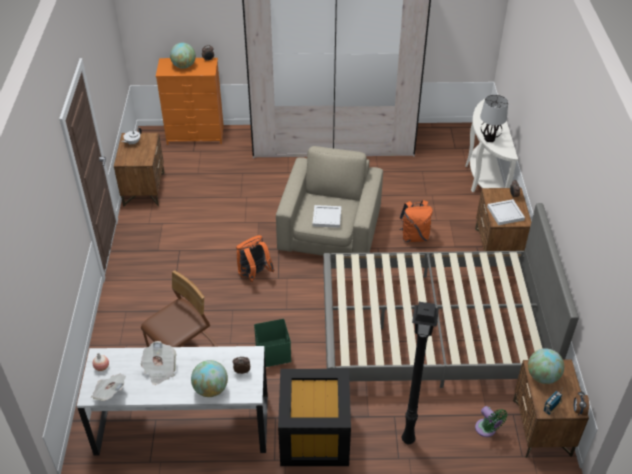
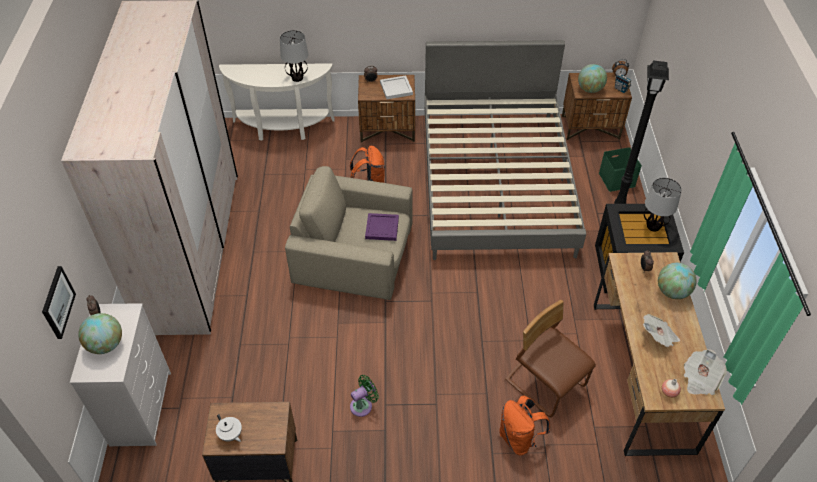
camera: 90 degrees left, 5 degrees up
white desk [77,346,268,456] -> brown desk [594,252,725,456]
orange dresser [156,58,224,145] -> white dresser [70,303,171,446]
orange backpack [236,235,274,282] -> orange backpack moved to [499,395,550,455]
green storage box [254,319,291,367] -> green storage box moved to [599,147,642,192]
white tray [312,205,341,228] -> purple tray [365,213,399,241]
green fan [475,406,507,437] -> green fan moved to [350,375,379,417]
none -> picture [42,266,76,339]
none -> table lamp [644,178,682,231]

